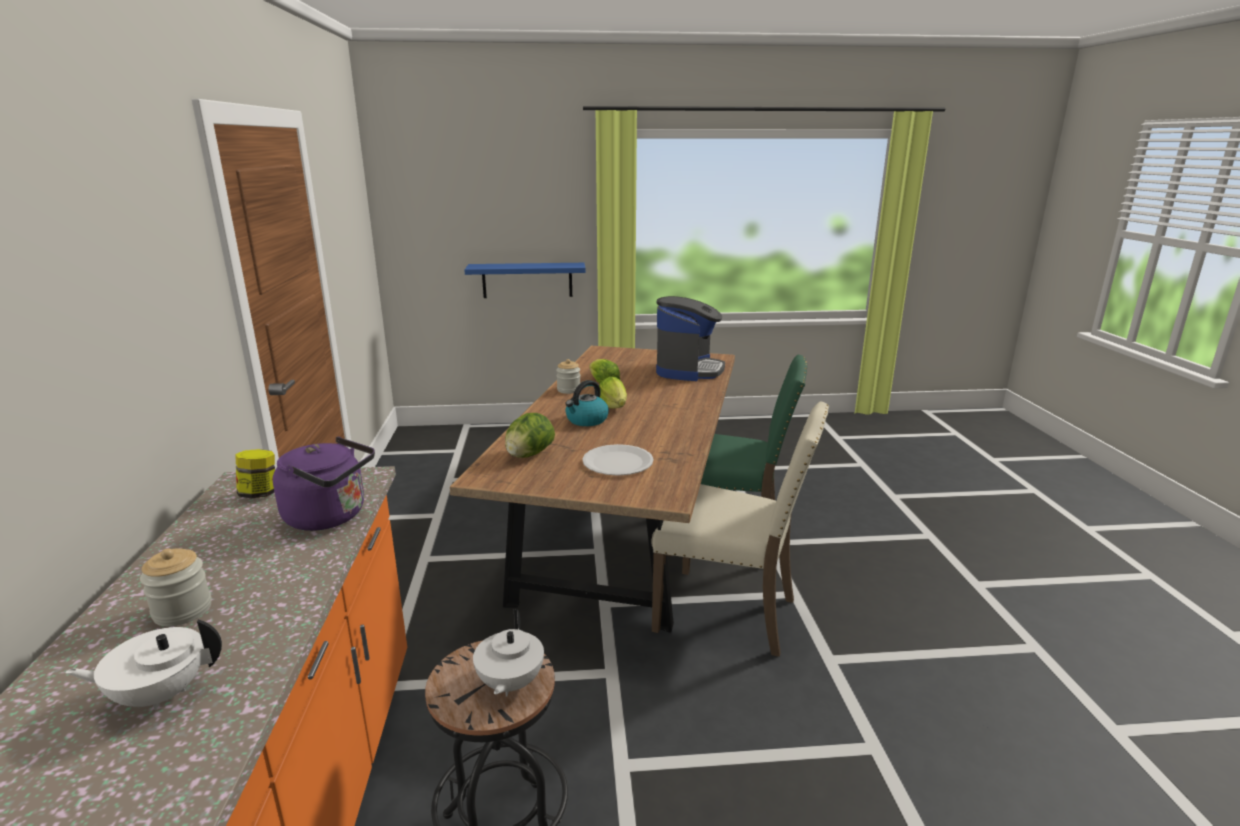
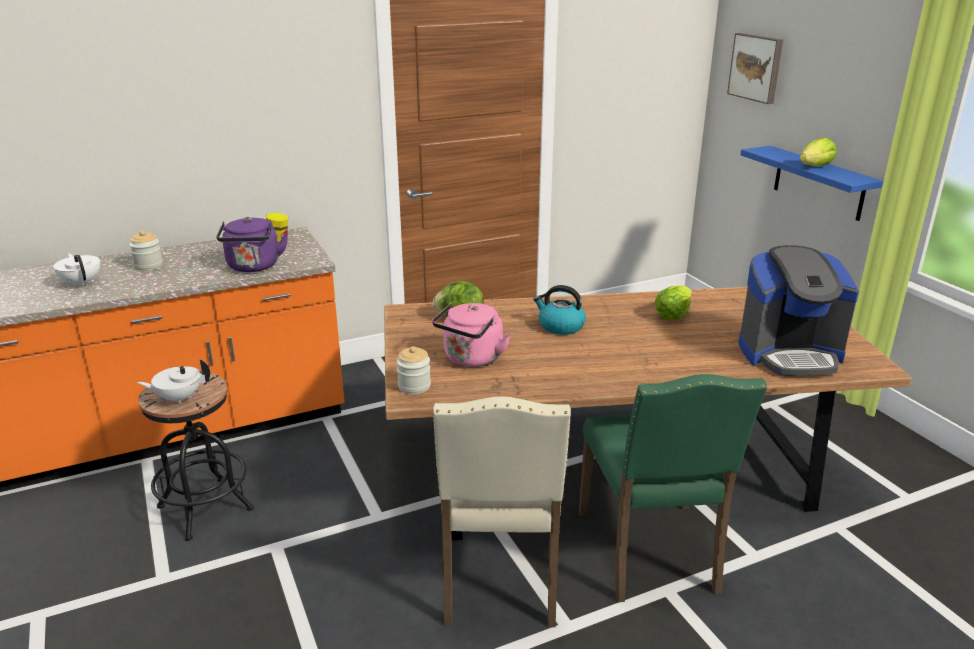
camera: 70 degrees right, 5 degrees up
jar [556,359,581,394] -> jar moved to [396,346,431,394]
white plate [582,444,654,476] -> pink kettle [432,303,511,367]
lettuce [599,377,627,409] -> lettuce moved to [800,137,837,166]
none -> picture [727,33,783,104]

